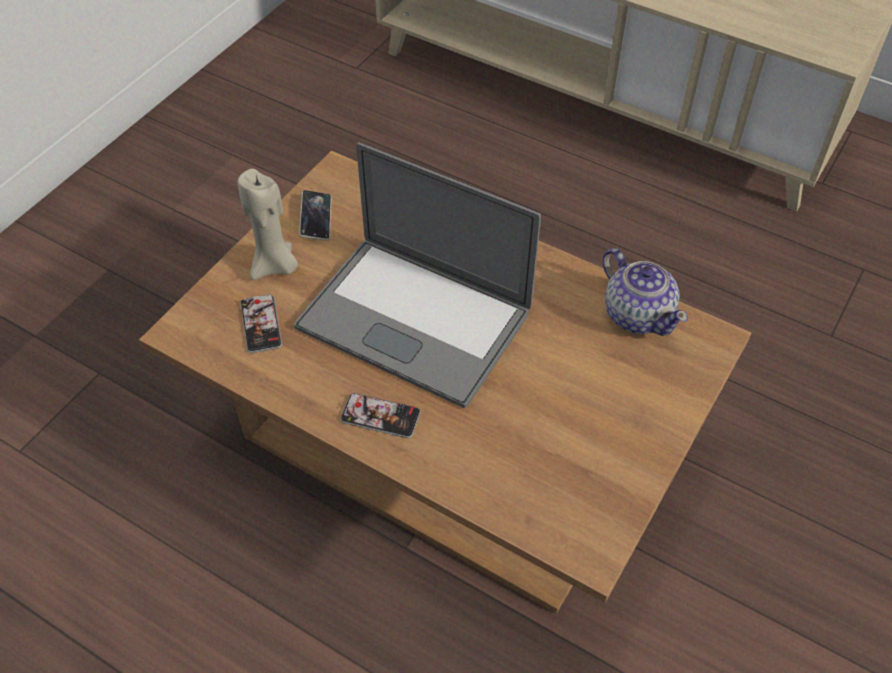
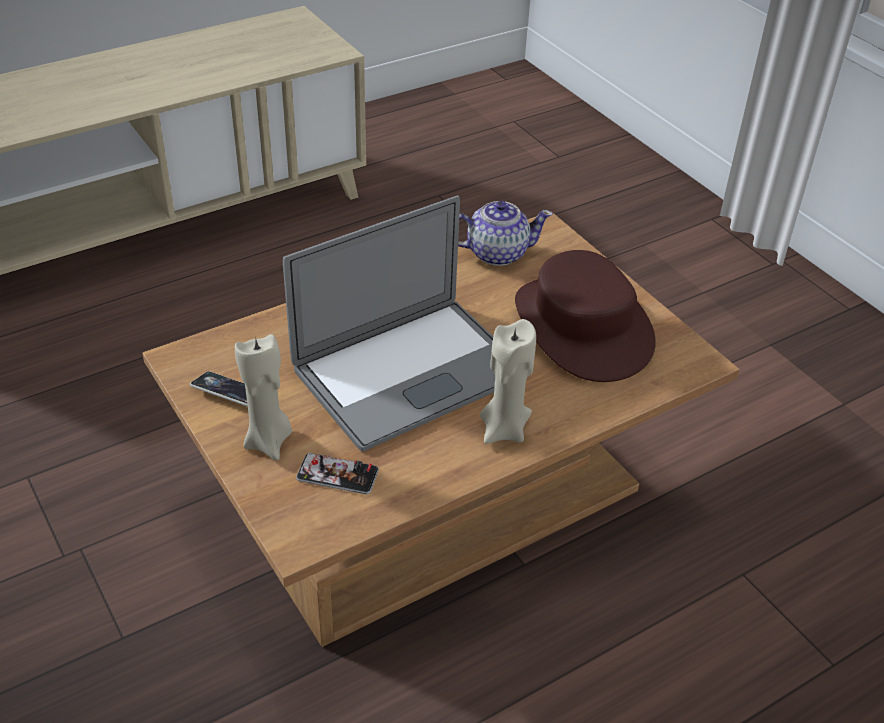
camera: 65 degrees left, 10 degrees down
phone [341,393,421,438] -> beige candle [480,319,536,444]
none -> brown hat [515,250,656,382]

